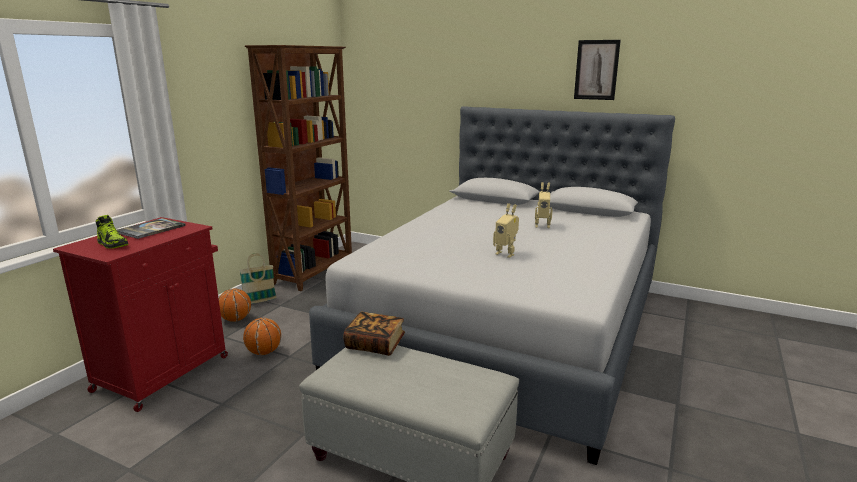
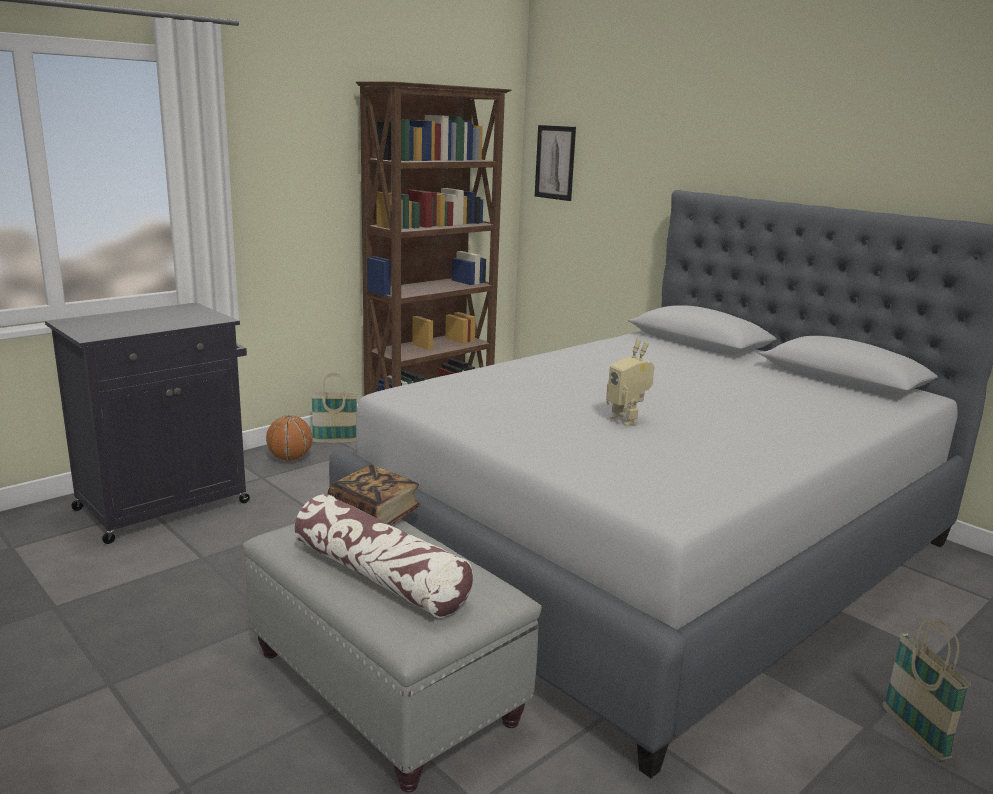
camera: 20 degrees right, 0 degrees up
red cabinet [53,217,228,412] -> black cabinet [45,302,250,544]
shoe [96,215,128,249] -> none
book [117,218,186,239] -> none
basketball [243,318,281,355] -> none
toy robot [535,182,552,228] -> none
picture [574,40,621,100] -> picture moved to [535,125,576,201]
none -> pillow [295,494,473,618]
none -> basket [883,619,971,760]

